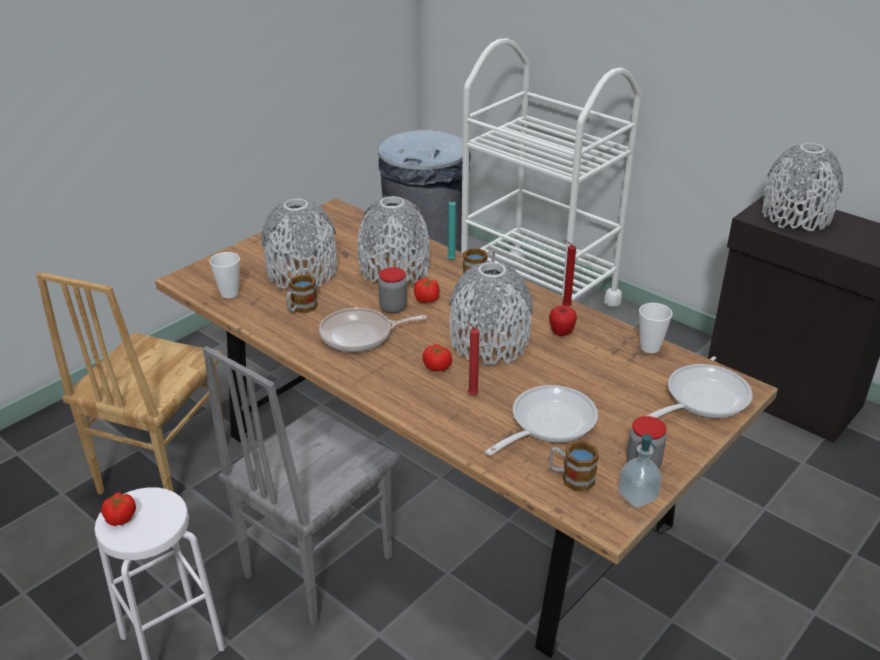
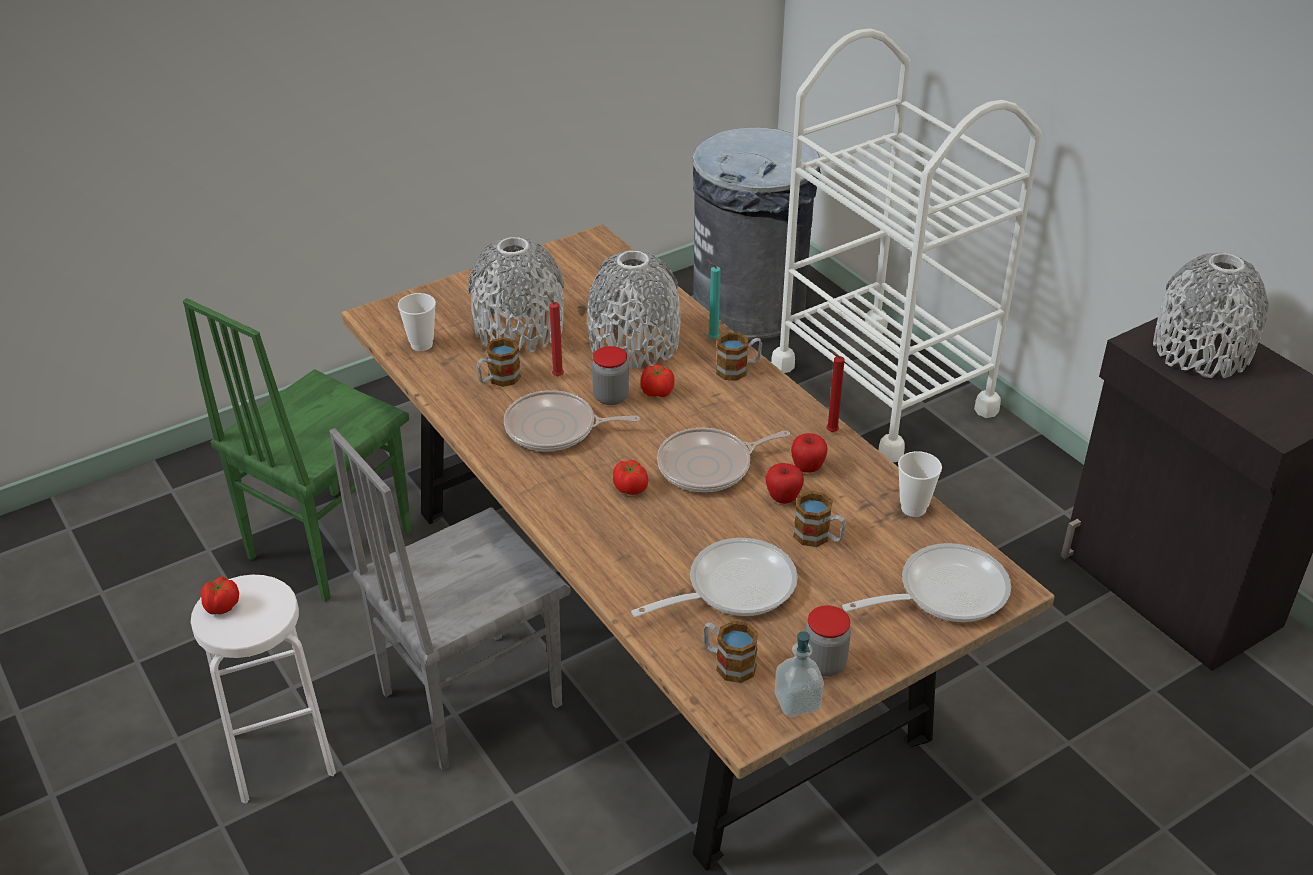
camera: 15 degrees right, 5 degrees up
brown chair [36,272,226,495] -> green chair [183,298,412,602]
grey vase [449,262,533,365] -> frying pan [657,428,790,492]
red candle [466,321,479,395] -> red candle moved to [546,293,564,376]
none -> apple [766,463,804,504]
none -> mug [793,491,846,547]

